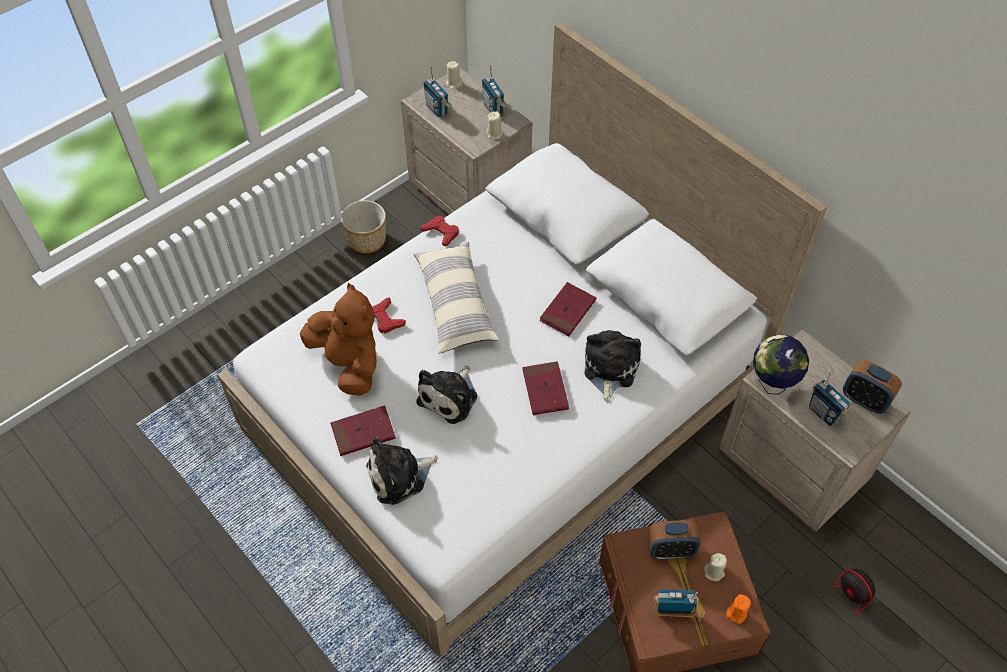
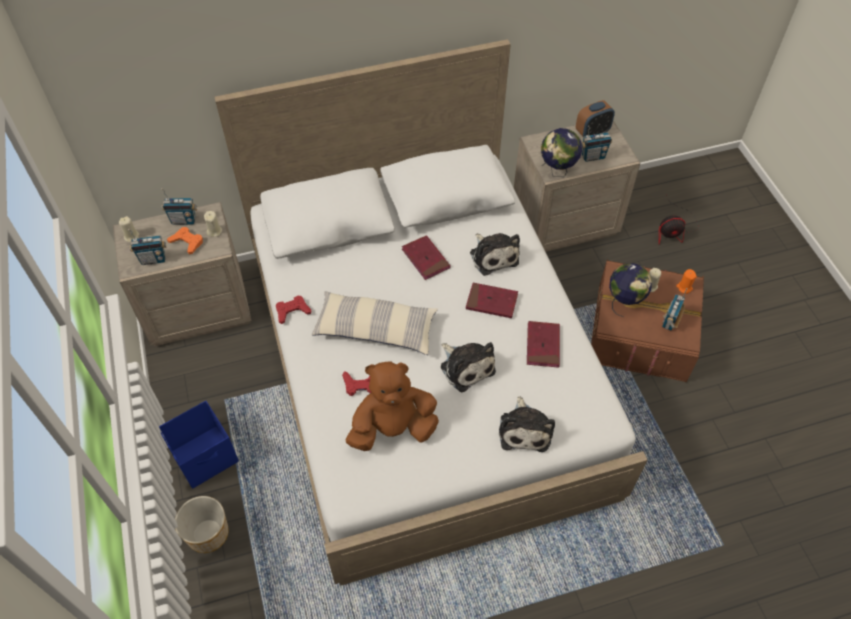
camera: 65 degrees left, 0 degrees up
red book [330,405,396,456] -> red book moved to [527,321,560,368]
planter [341,200,386,253] -> planter moved to [175,496,229,553]
plush toy [584,330,641,403] -> plush toy turned 150 degrees counterclockwise [470,233,520,276]
alarm clock [648,520,700,559] -> globe [609,263,652,317]
none -> blue storage box [159,401,239,489]
none -> orange game controller [167,227,203,254]

